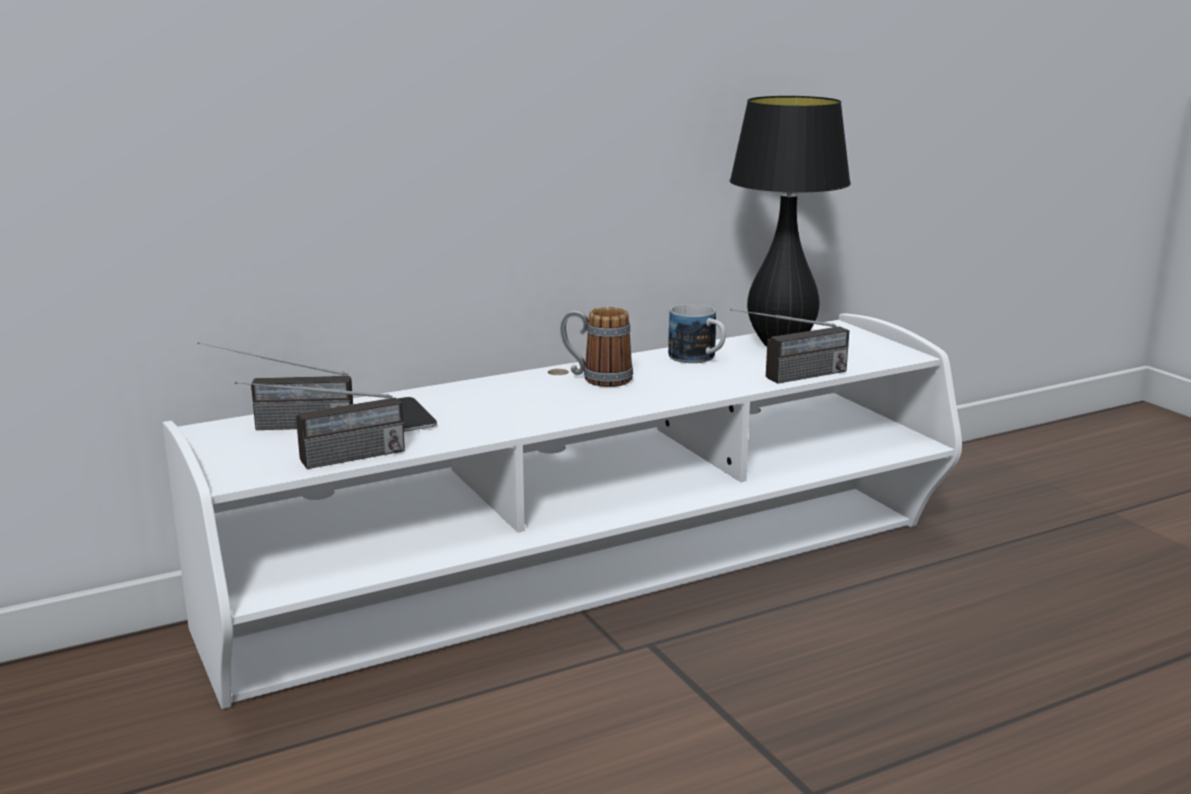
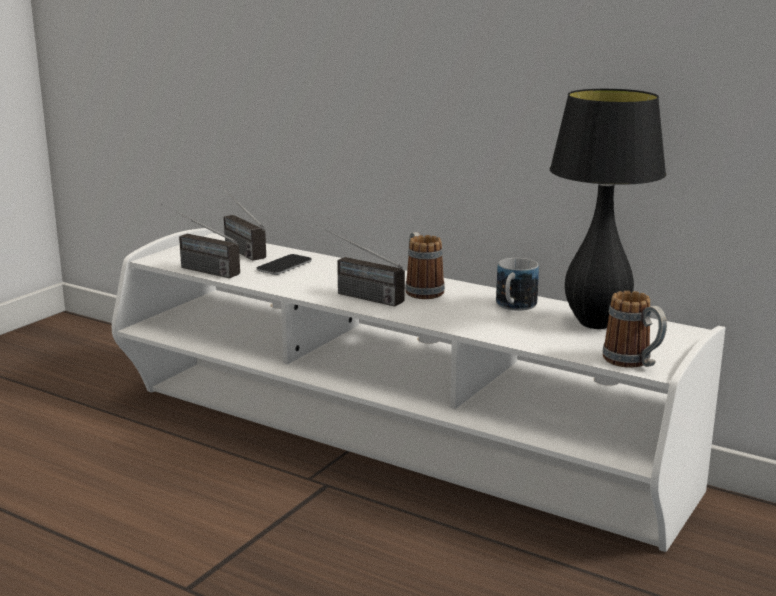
camera: 60 degrees right, 0 degrees up
radio [730,309,849,383] -> radio moved to [315,224,405,306]
none -> mug [602,291,667,368]

